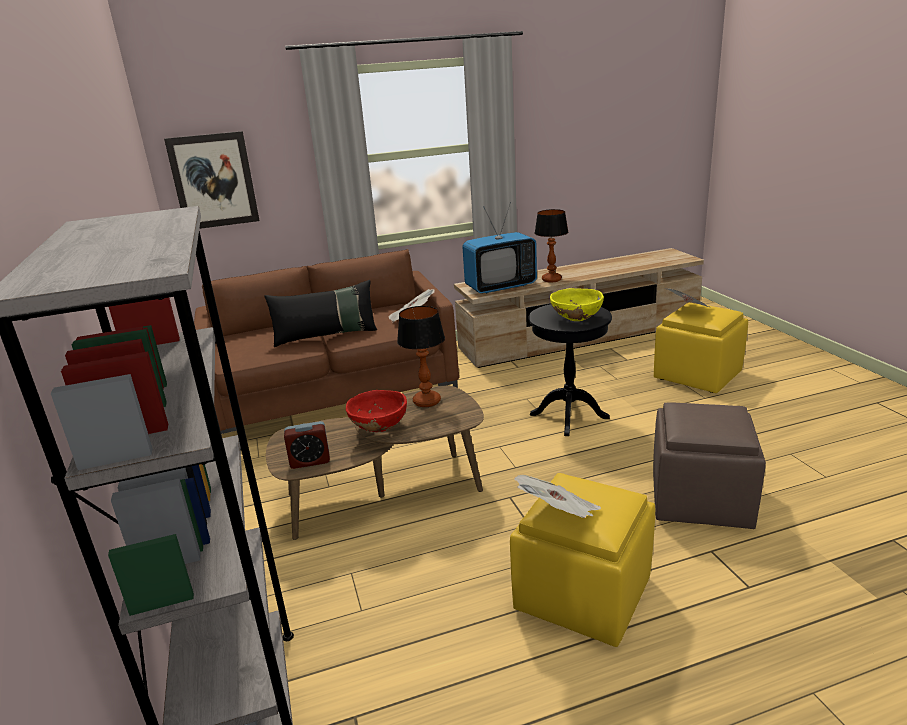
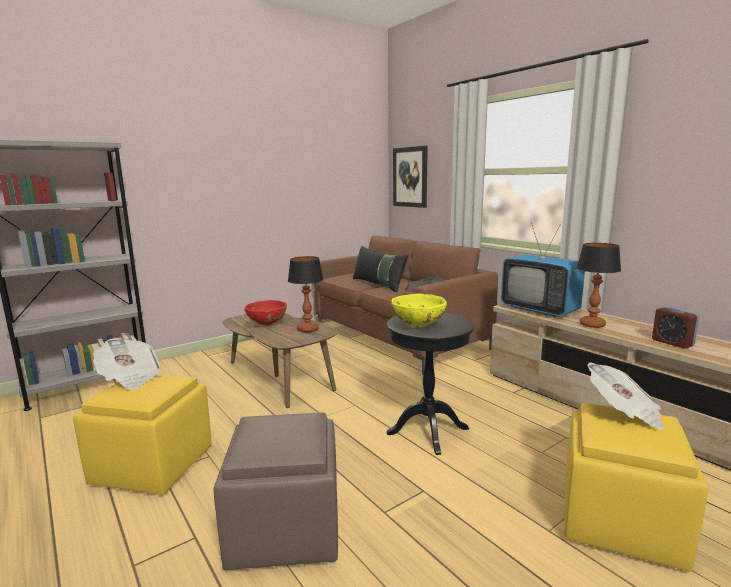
camera: 70 degrees right, 10 degrees down
alarm clock [284,421,330,469] -> alarm clock moved to [652,307,700,349]

